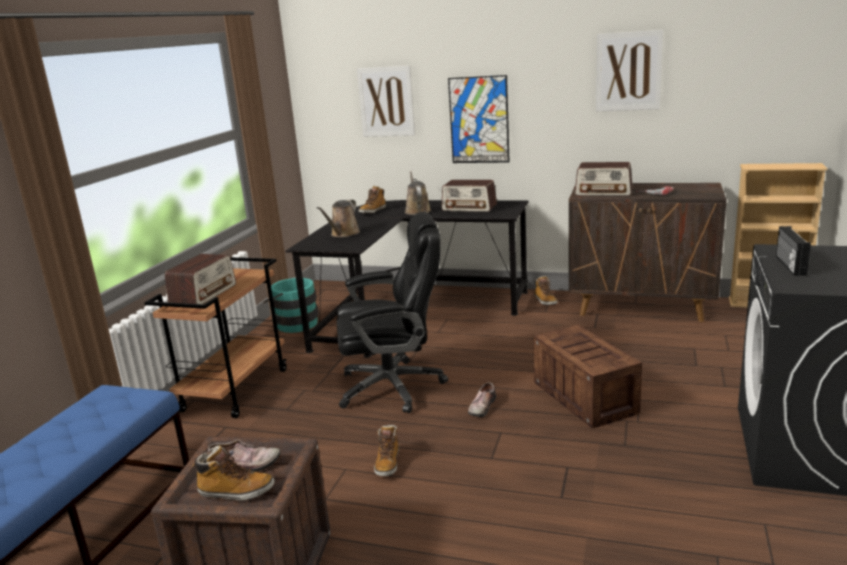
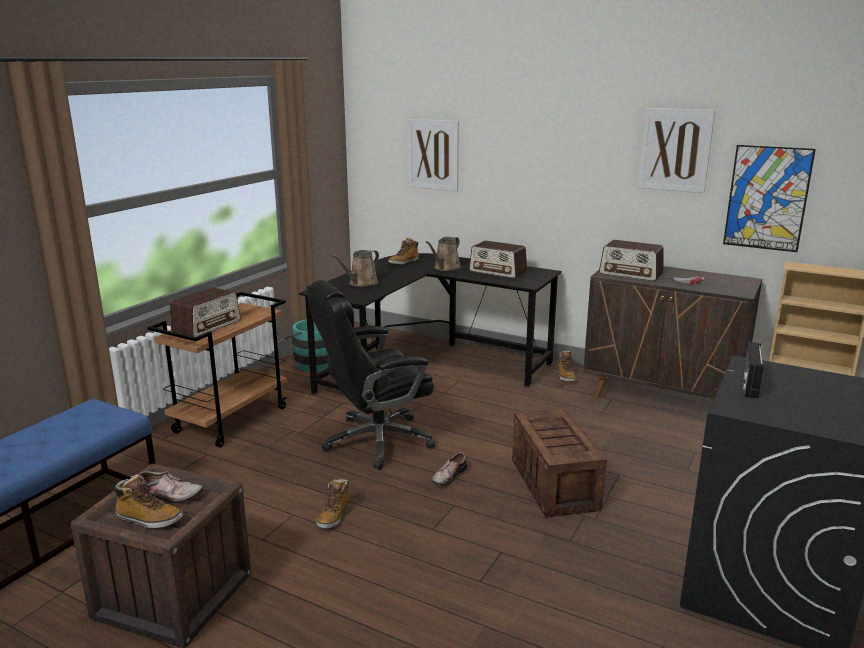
camera: 10 degrees right, 0 degrees up
black office chair [337,212,448,413] -> black office chair turned 150 degrees clockwise [307,280,435,470]
brown watering can [405,171,431,215] -> brown watering can turned 150 degrees counterclockwise [426,237,461,271]
picture [448,75,510,163] -> picture moved to [723,145,816,252]

